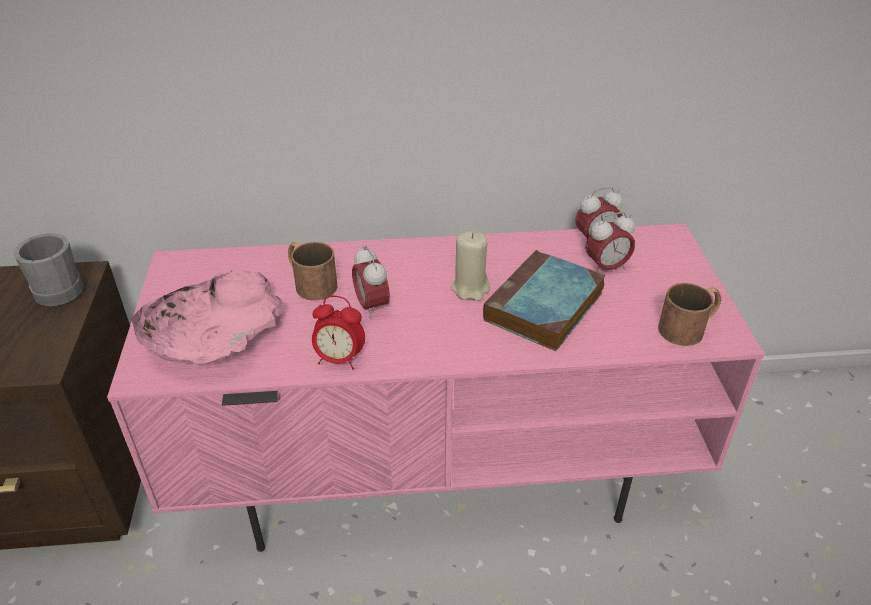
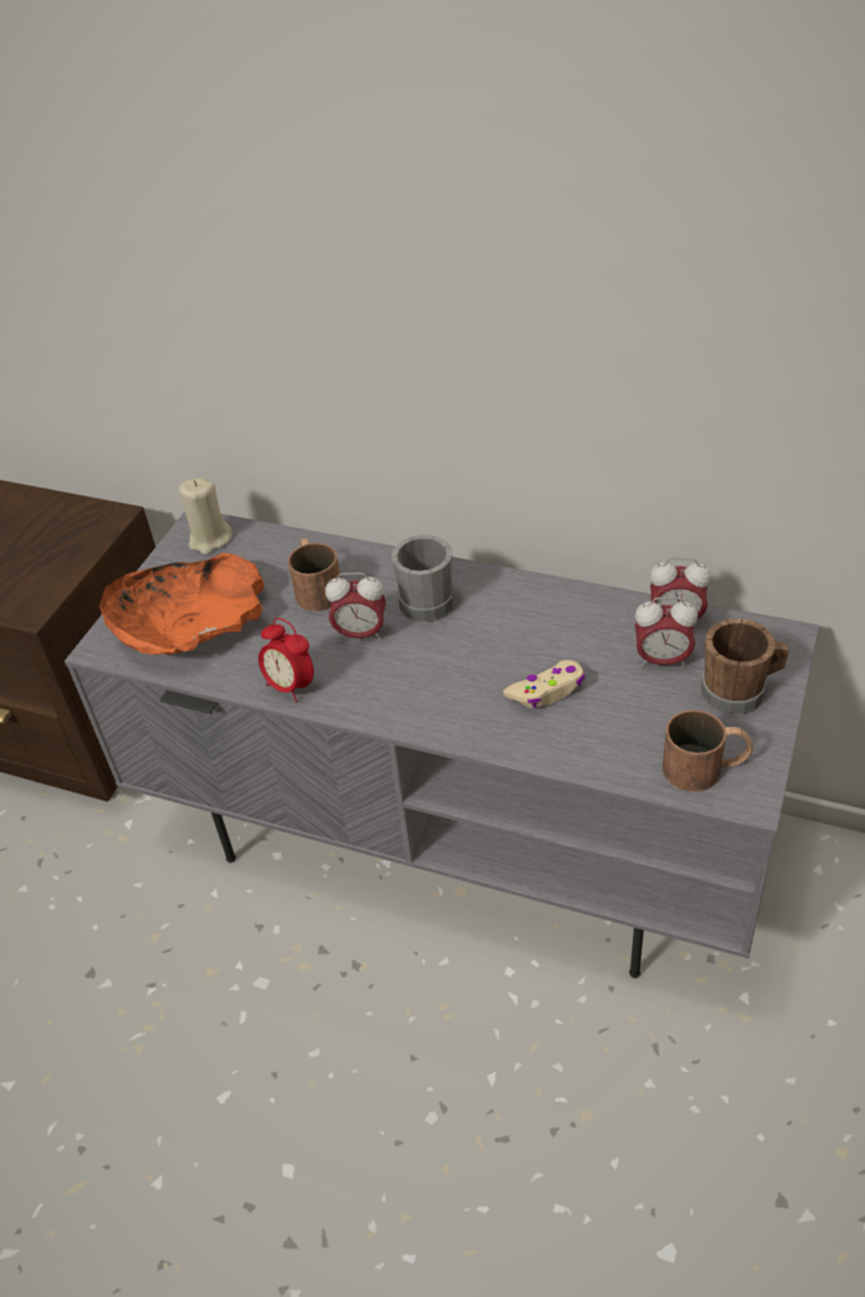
camera: 30 degrees right, 5 degrees up
grey mug [13,233,84,306] -> grey mug moved to [391,535,455,622]
pink tv stand [107,223,765,552] -> grey tv stand [64,511,819,978]
pink bowl [131,270,283,365] -> orange bowl [99,553,264,655]
alarm clock [352,246,390,319] -> alarm clock turned 90 degrees counterclockwise [325,573,386,641]
beige candle [451,231,490,301] -> beige candle moved to [179,478,232,555]
book [483,250,606,351] -> beige game controller [503,660,585,708]
none -> brown mug [701,619,789,715]

